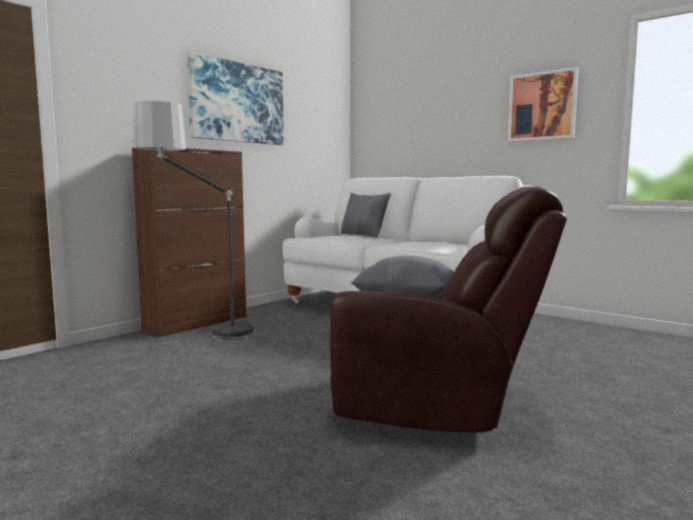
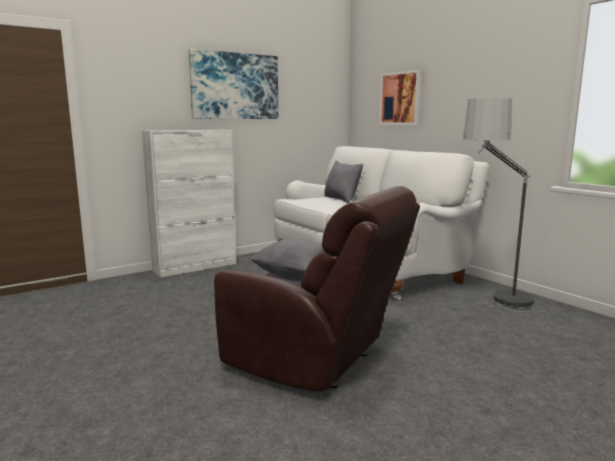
camera: 15 degrees right, 5 degrees up
brown cabinet [132,148,246,337] -> white cabinet [142,130,236,278]
floor lamp [133,101,255,342] -> floor lamp moved to [463,98,534,312]
picture [508,67,579,142] -> picture moved to [379,70,421,125]

